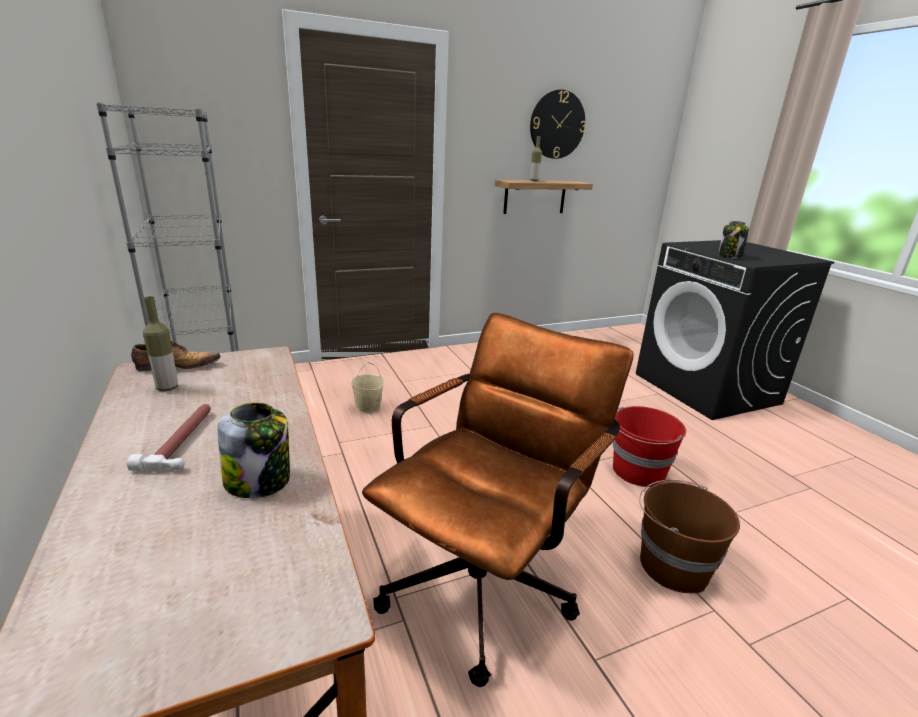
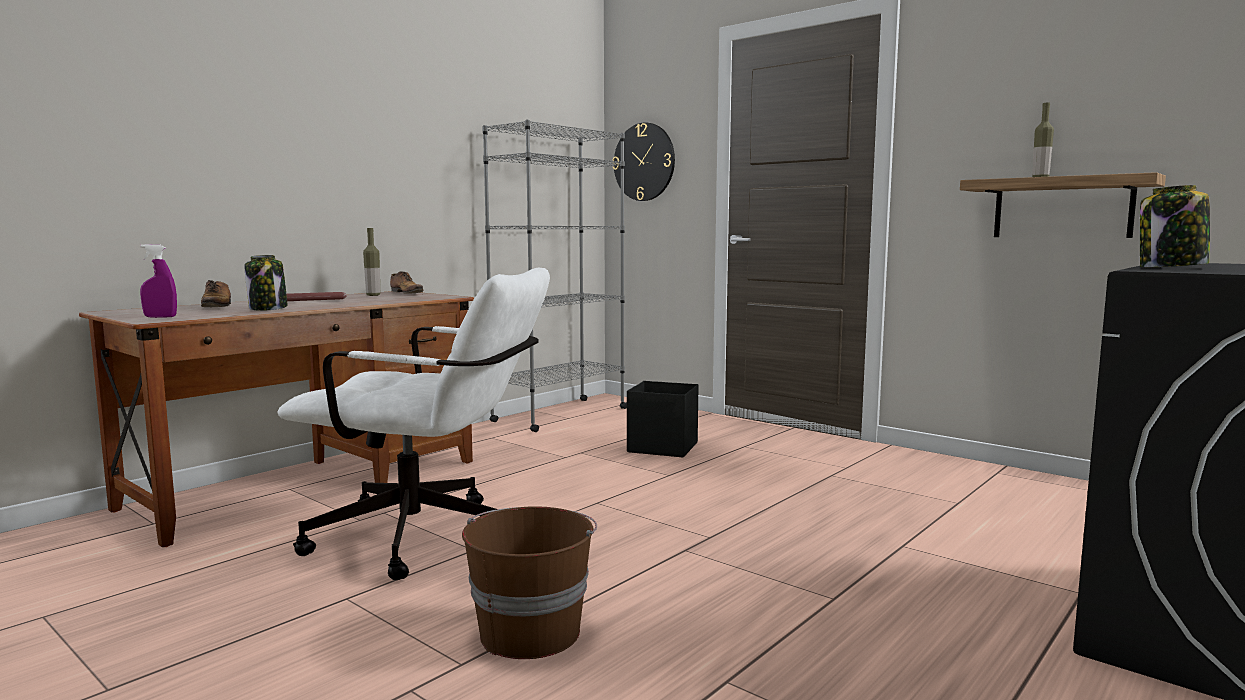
camera: 65 degrees right, 15 degrees down
beige bucket [350,362,384,413] -> black storage box [627,381,699,457]
brown office chair [362,313,634,687] -> white office chair [277,268,550,580]
wall clock [530,90,586,159] -> wall clock moved to [612,122,675,201]
red bucket [613,406,686,487] -> none
none -> purple spray bottle [140,244,177,318]
none -> shoe [201,280,231,307]

